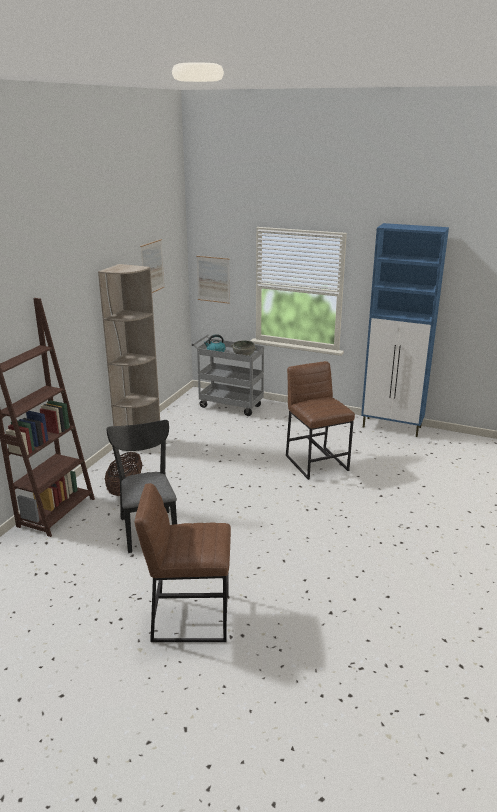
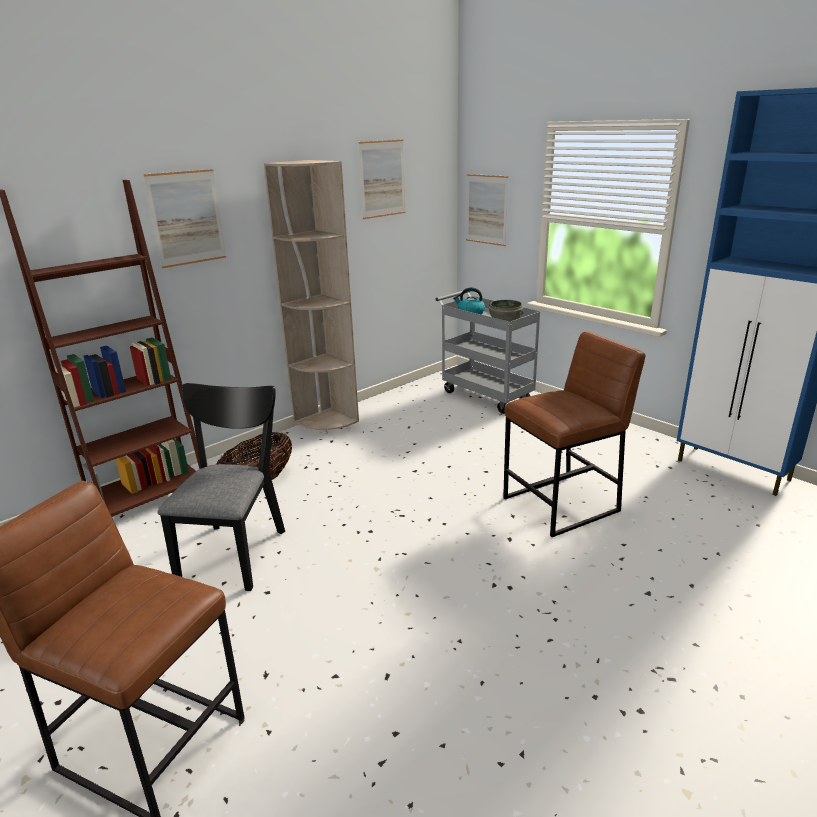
camera: 25 degrees right, 0 degrees up
brown chair [286,361,355,480] -> brown chair turned 60 degrees clockwise [503,332,645,537]
none -> picture [143,169,226,268]

